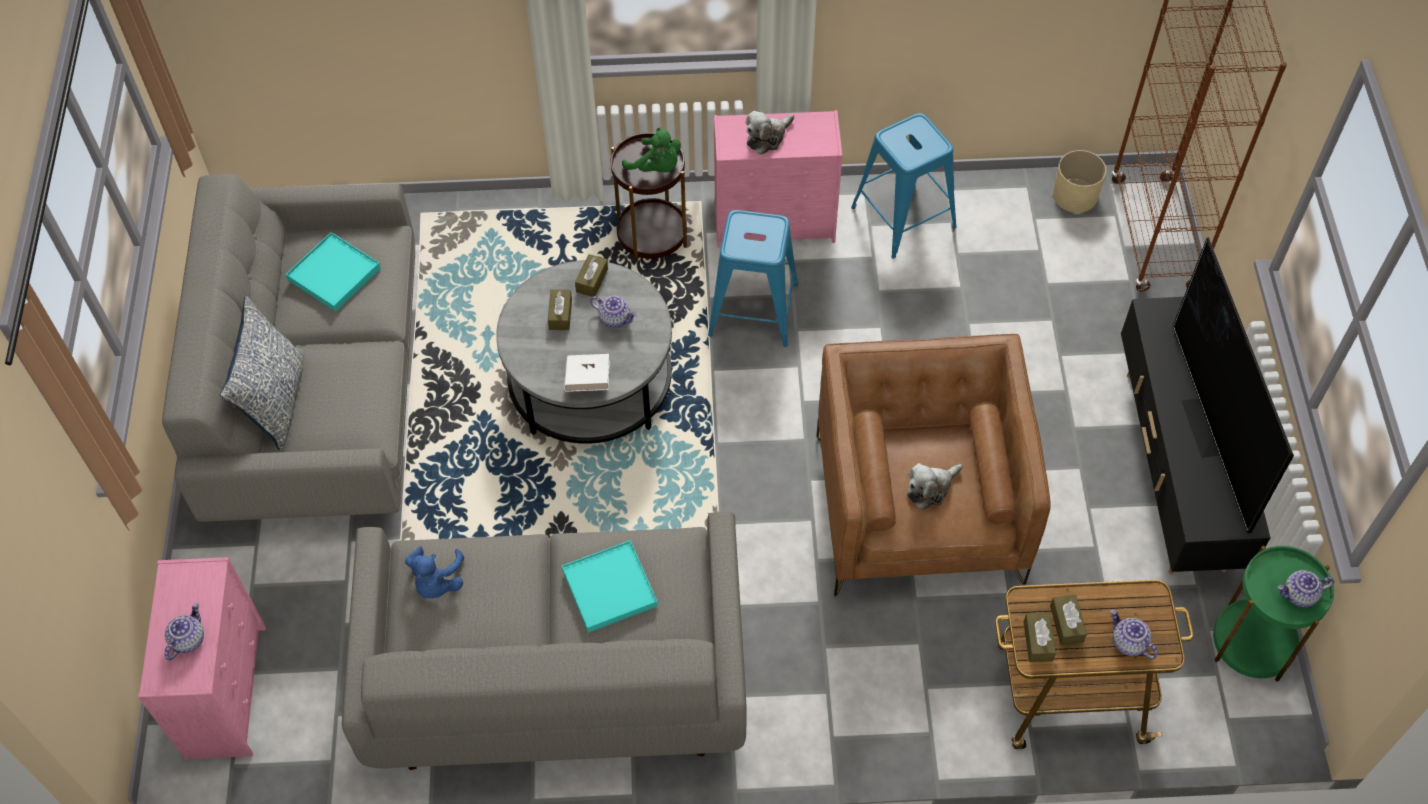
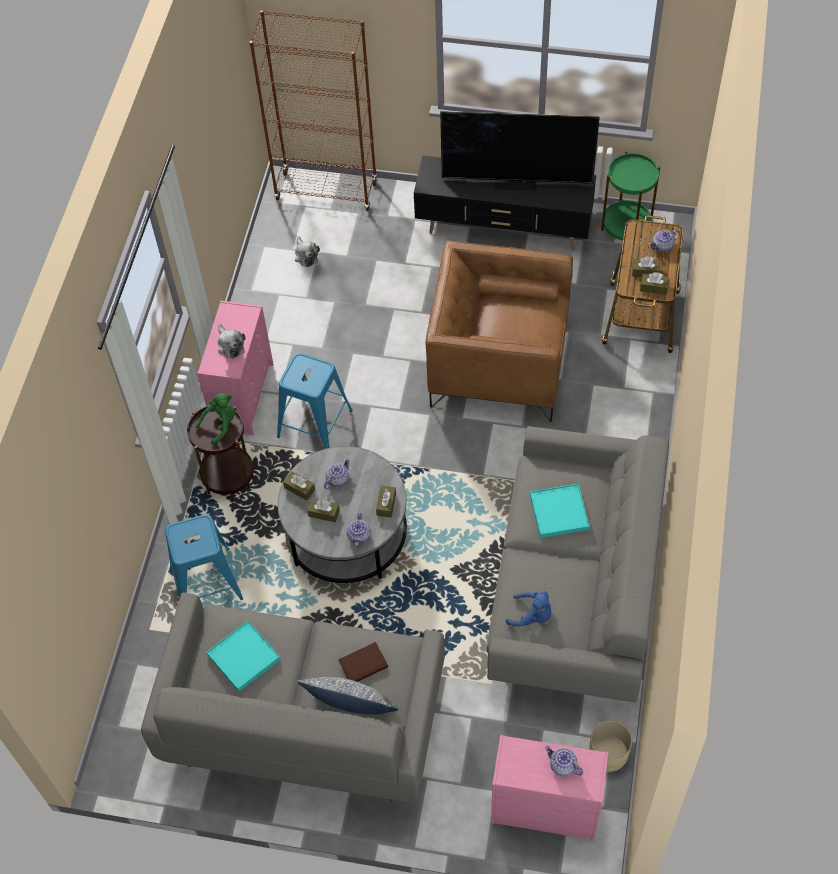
camera: 75 degrees left, 0 degrees up
white book [564,354,610,392] -> brown tissue box [376,486,396,518]
blue stool [851,113,957,259] -> blue stool moved to [165,514,243,600]
plush toy [907,463,963,510] -> plush toy moved to [295,236,320,267]
beige planter [1053,150,1106,213] -> beige planter moved to [589,720,632,772]
teapot [1278,570,1334,607] -> teapot moved to [347,512,371,546]
none -> brown book [338,642,388,682]

